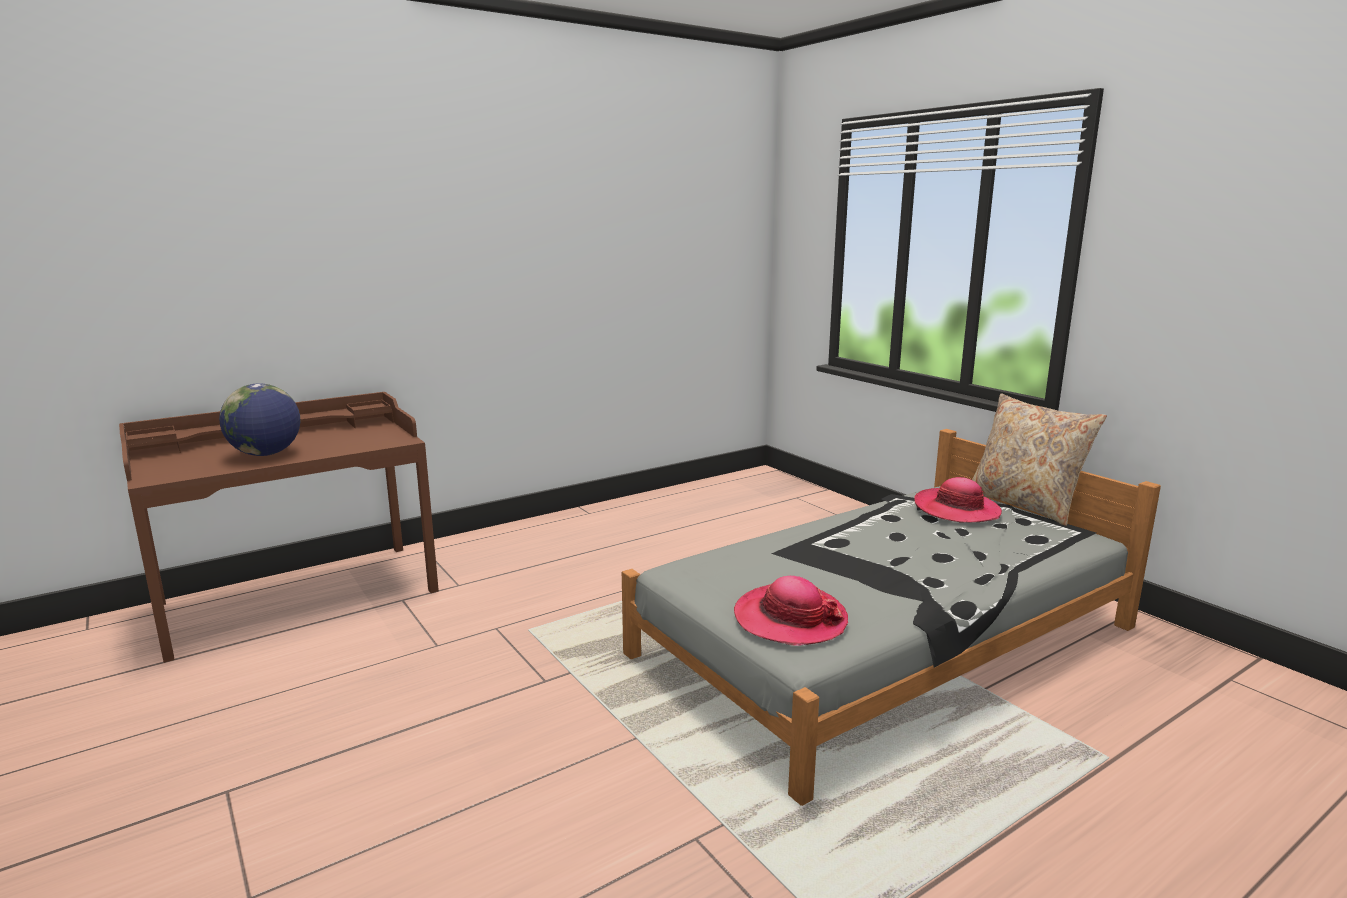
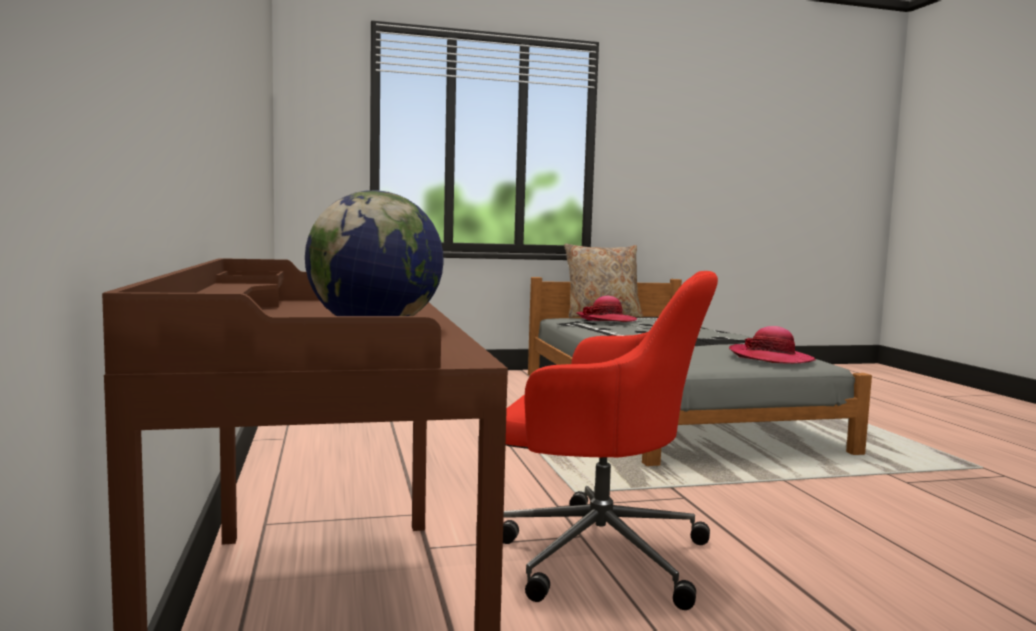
camera: 70 degrees left, 10 degrees down
none -> red office chair [503,271,718,610]

